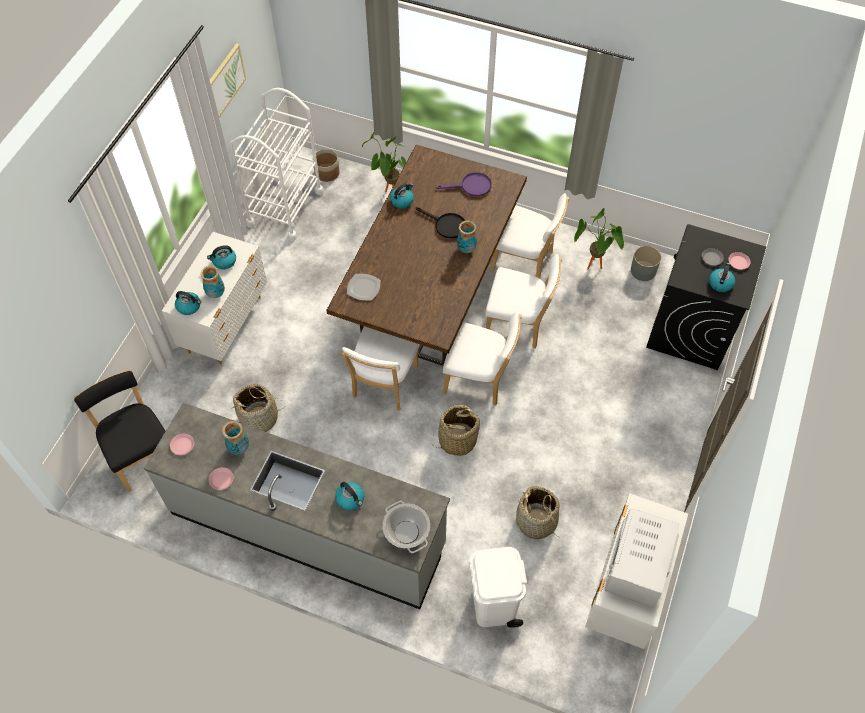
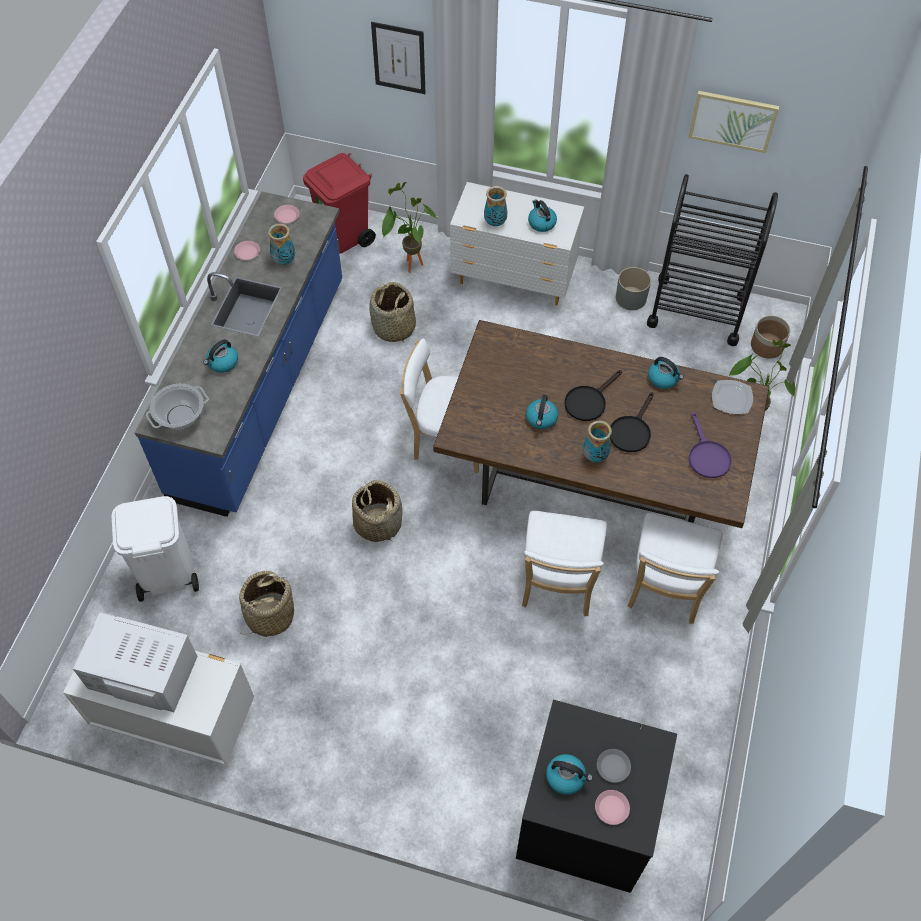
camera: 85 degrees right, 0 degrees up
black chair [74,370,166,492] -> red trash can [303,153,376,253]
grey counter [144,402,450,609] -> blue counter [135,192,342,517]
kettle [175,291,201,315] -> kettle moved to [526,395,558,429]
white cart [229,88,324,241] -> black cart [647,174,778,346]
plate [347,274,380,301] -> plate moved to [712,380,753,414]
white chair [443,311,522,406] -> none
potted plant [574,208,624,269] -> potted plant moved to [382,182,437,273]
grey planter [631,246,661,281] -> grey planter moved to [616,267,651,310]
none -> picture [371,22,425,94]
none -> black frying pan [564,370,622,421]

